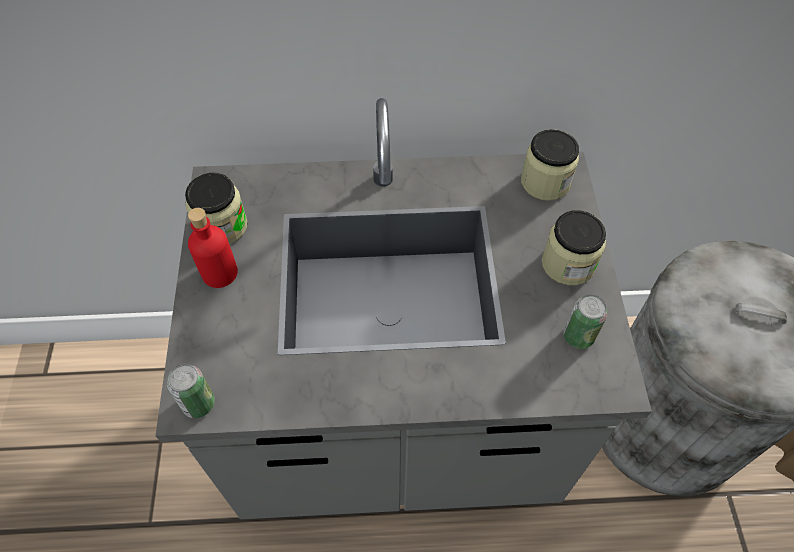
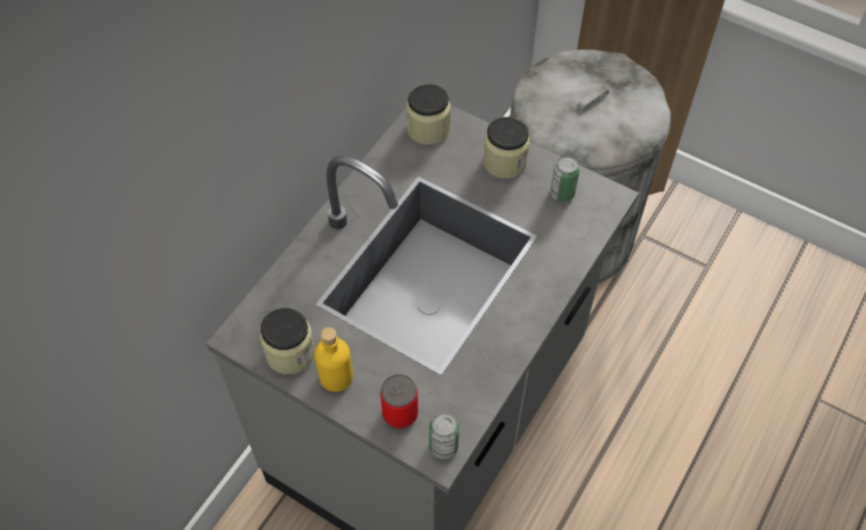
camera: 55 degrees left, 0 degrees up
red bottle [188,208,238,288] -> yellow bottle [315,327,353,392]
none -> can [380,374,418,428]

